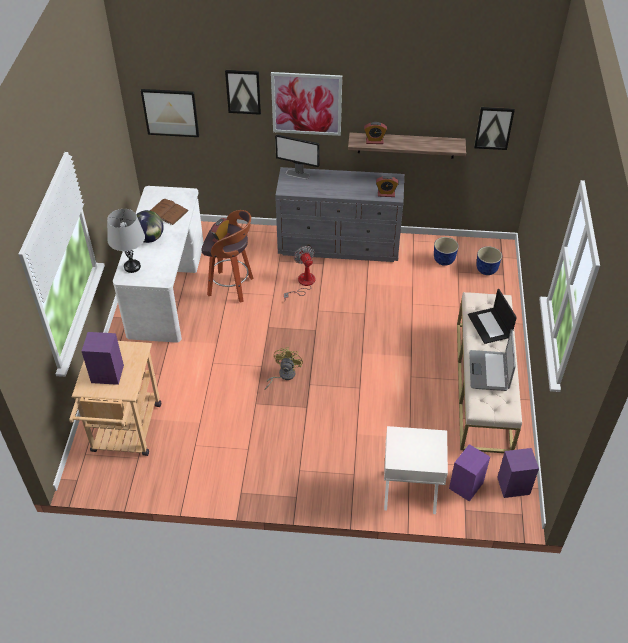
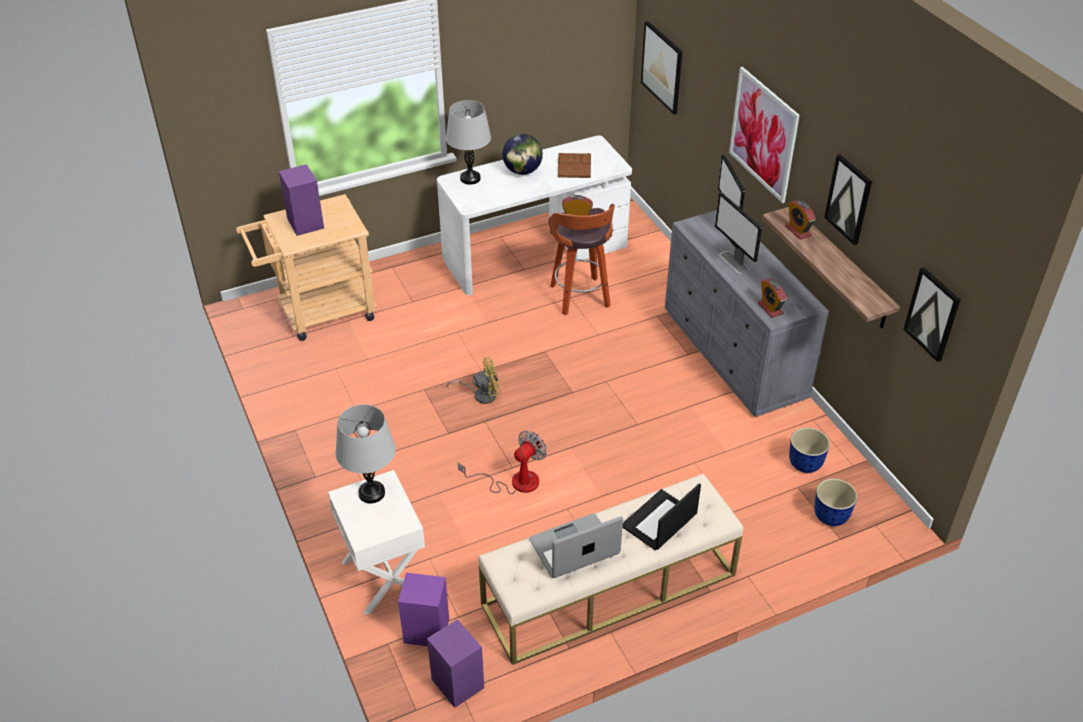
camera: 60 degrees right, 5 degrees down
picture [225,70,261,115] -> picture moved to [824,154,872,245]
fan [284,246,315,298] -> fan moved to [458,431,547,494]
none -> grey table lamp [335,405,396,503]
none -> monitor [715,192,762,274]

